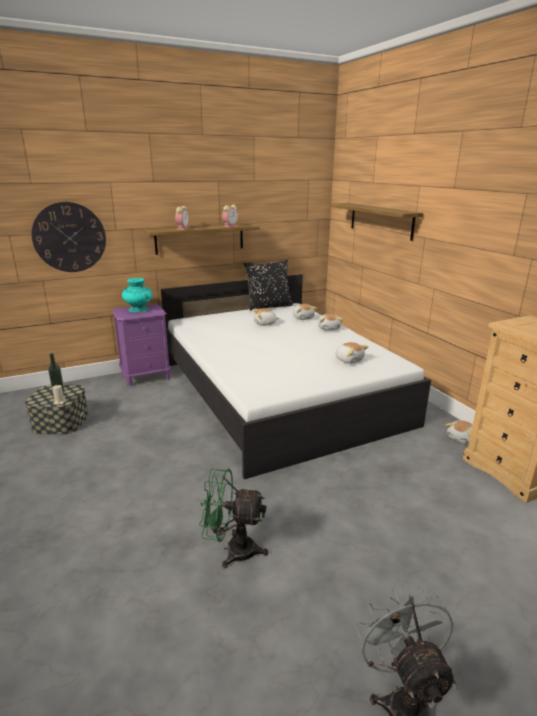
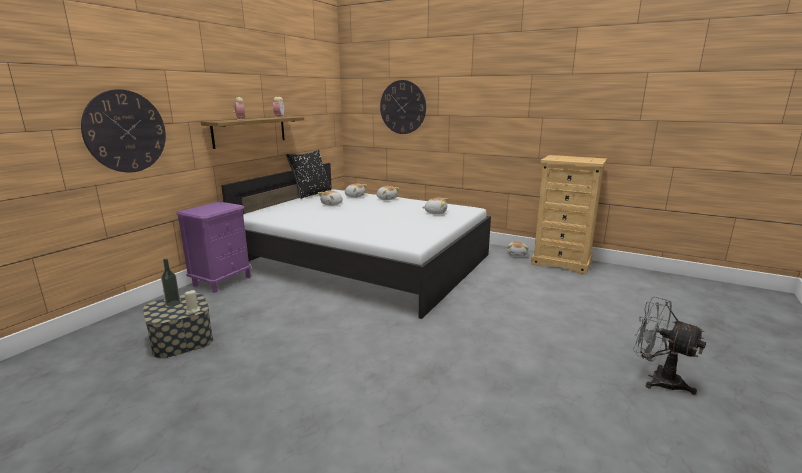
camera: 35 degrees left, 5 degrees down
turquoise vase [122,278,153,313] -> none
green fan [199,469,268,568] -> none
shelf [330,203,423,241] -> wall clock [380,80,426,134]

